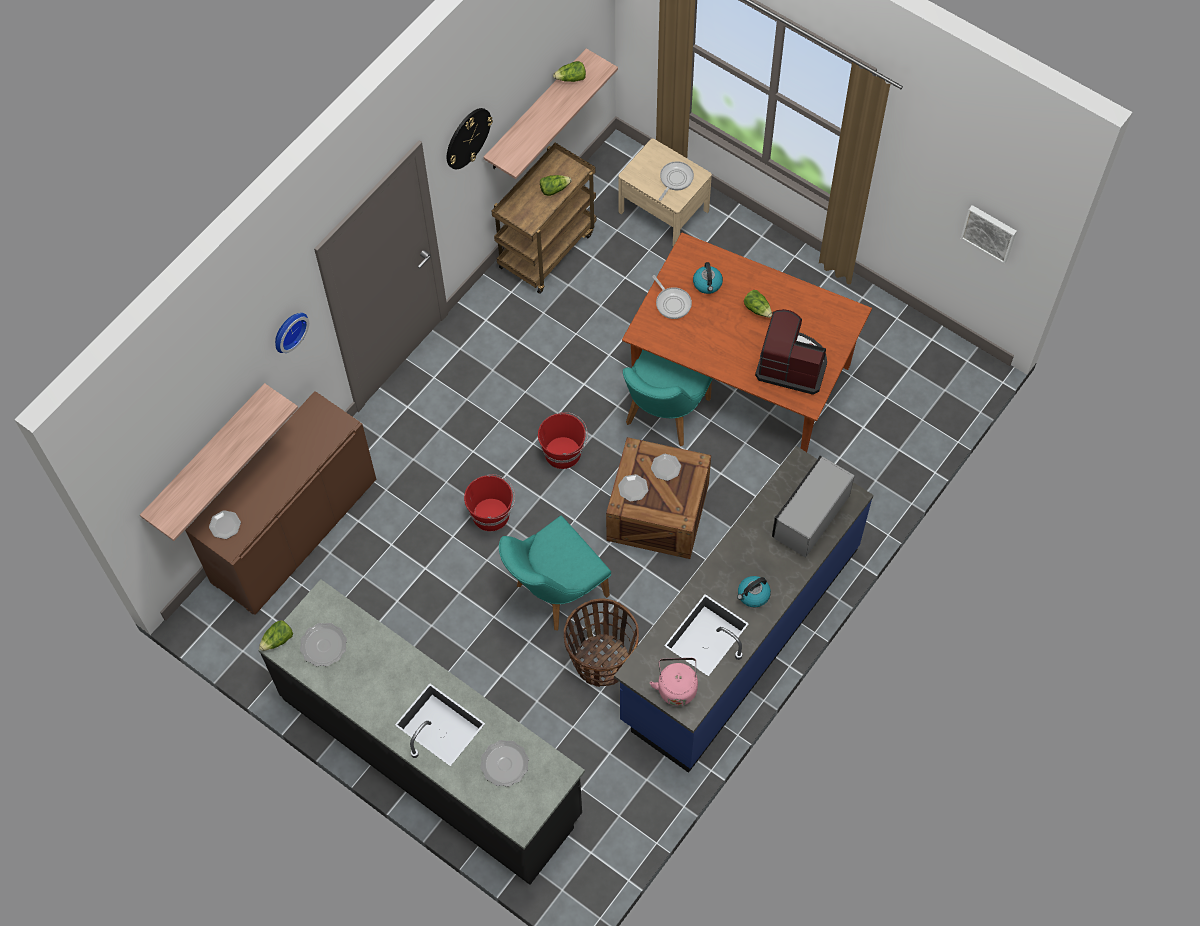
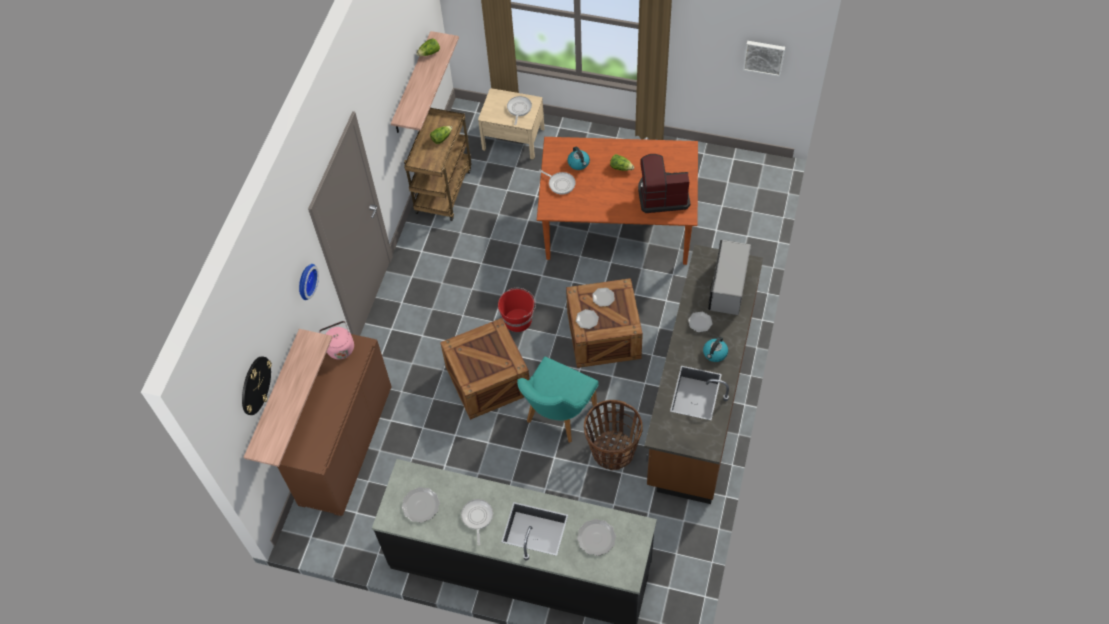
camera: 20 degrees left, 5 degrees down
plate [209,510,241,539] -> plate moved to [688,312,713,332]
lettuce [259,620,293,651] -> none
wall clock [447,108,493,169] -> wall clock moved to [242,356,272,415]
red bucket [464,474,515,531] -> crate [440,318,529,420]
blue counter [614,446,874,773] -> brown counter [644,245,763,504]
turquoise chair [623,349,713,446] -> none
pink kettle [650,658,698,706] -> pink kettle moved to [319,321,354,360]
none -> frying pan [461,499,493,546]

